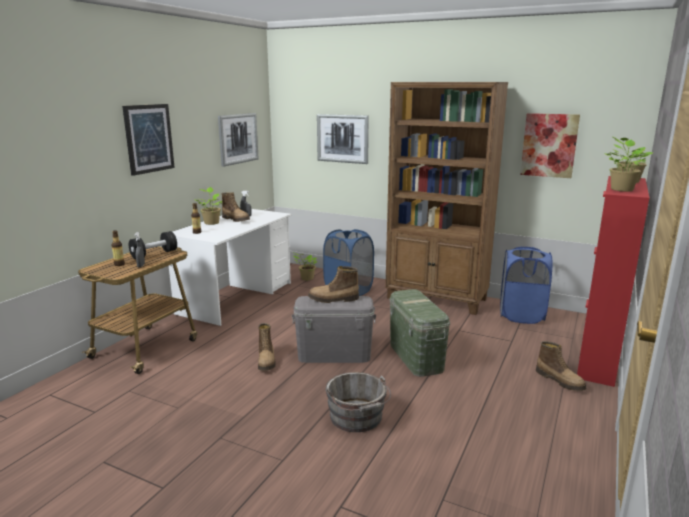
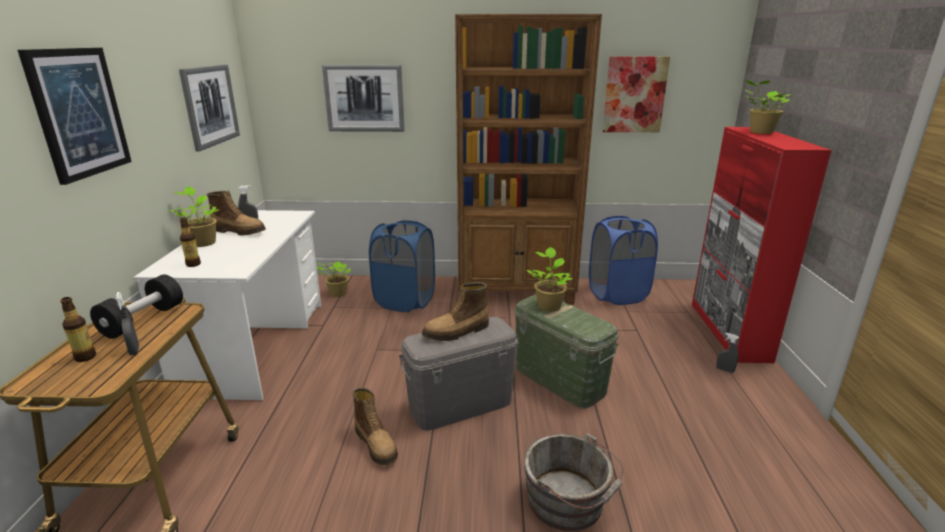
camera: 25 degrees left, 5 degrees up
boot [536,341,586,391] -> grey spray bottle [716,333,739,373]
potted plant [604,140,646,192] -> potted plant moved to [527,247,572,312]

